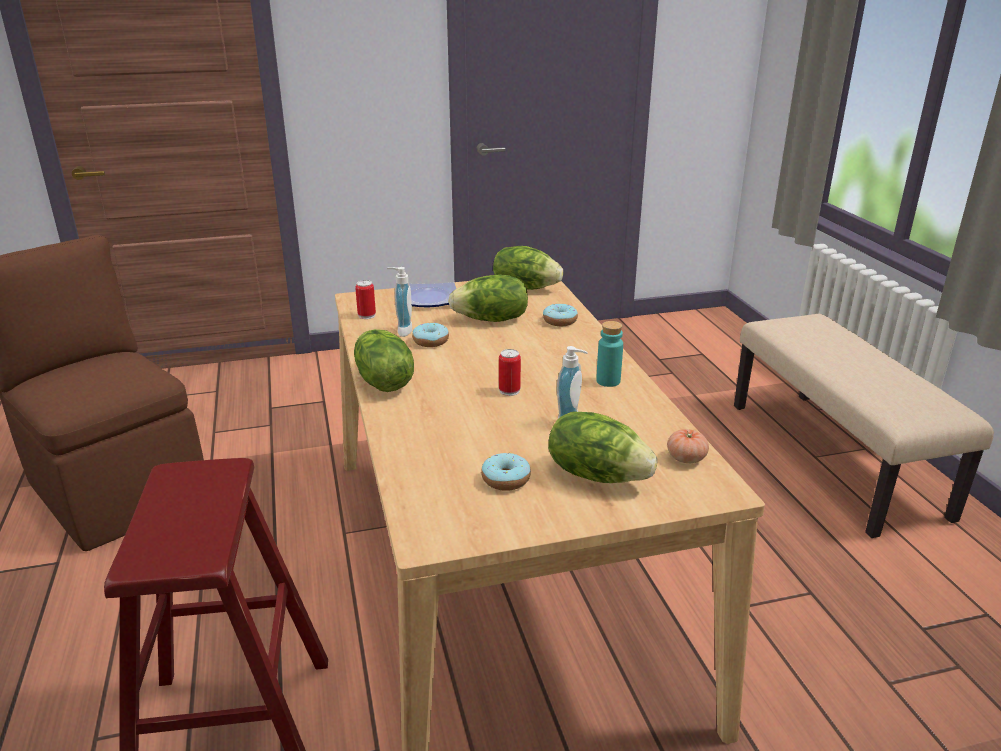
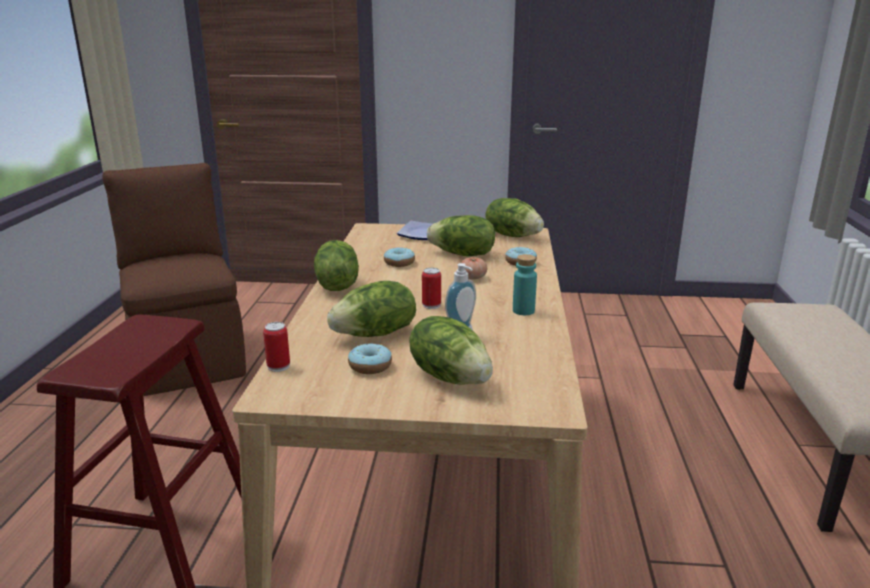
camera: 20 degrees right, 5 degrees down
can [355,280,376,319] -> can moved to [263,322,290,372]
soap dispenser [387,267,412,337] -> none
tomato [667,429,709,463] -> tomato moved to [461,257,487,280]
none -> lettuce [327,281,416,337]

